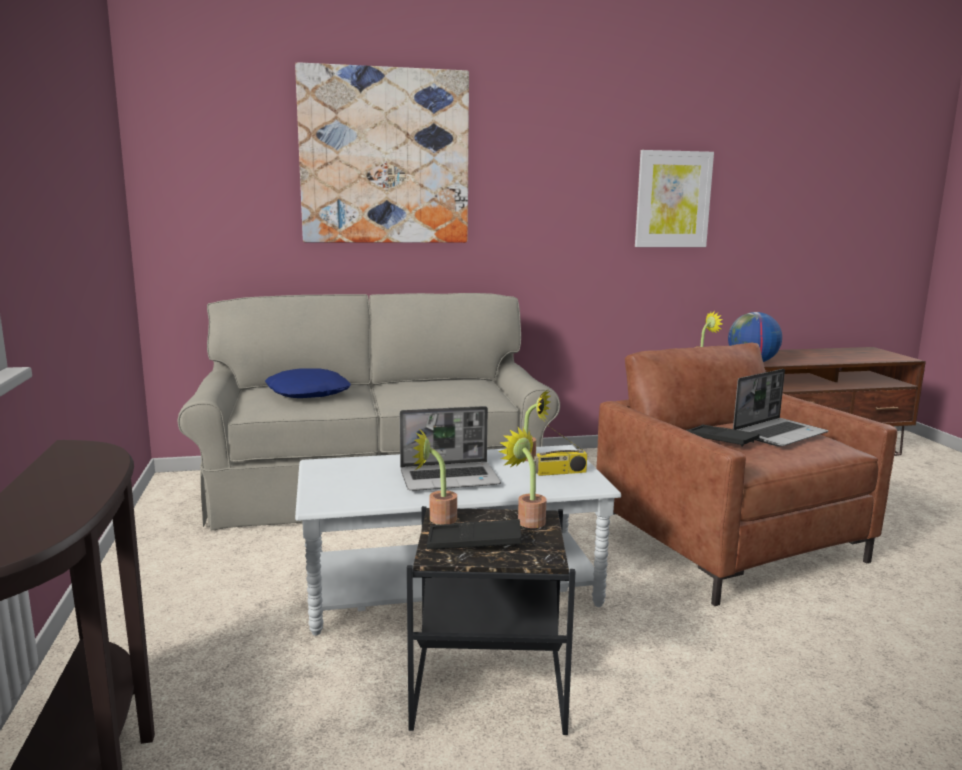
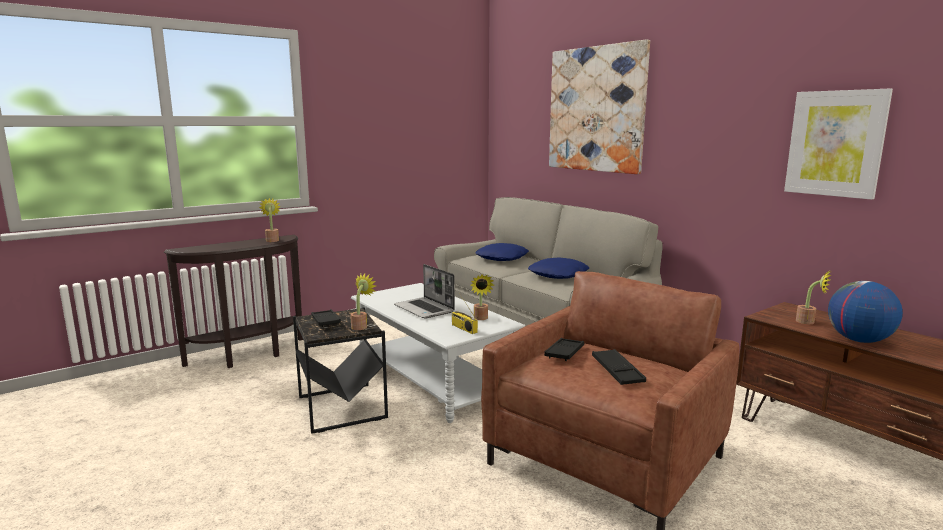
camera: 65 degrees right, 0 degrees up
potted plant [413,428,457,525] -> potted plant moved to [259,198,280,242]
laptop [733,369,828,447] -> black tray [592,349,646,385]
none -> blue pillow [528,257,589,279]

